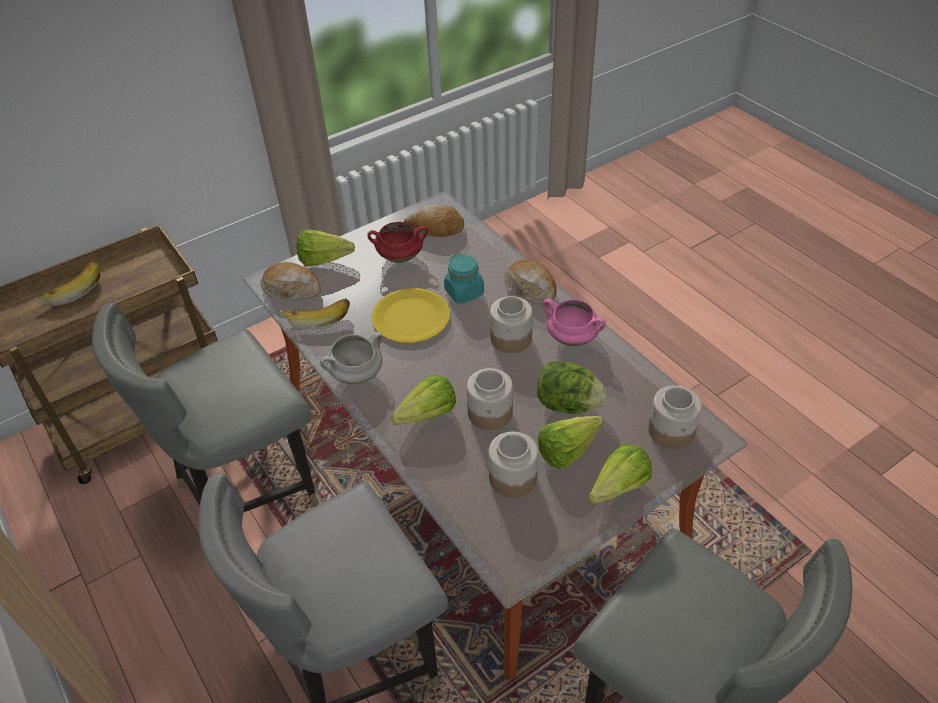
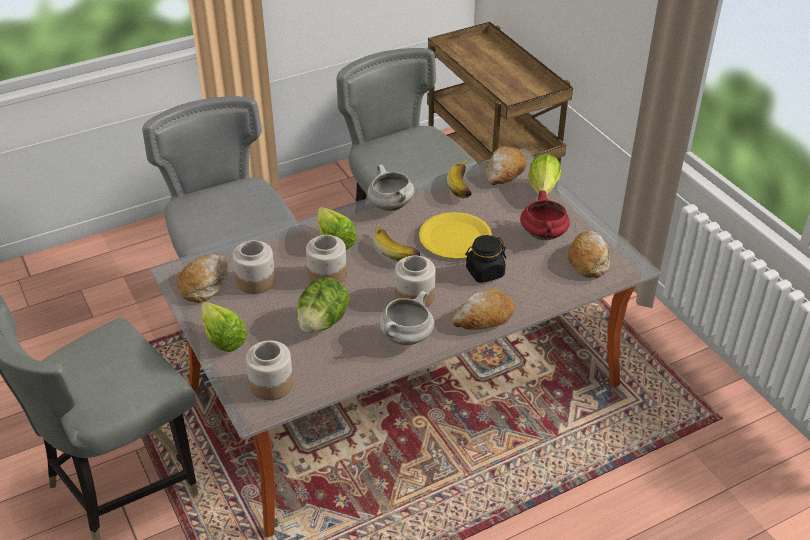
camera: 95 degrees right, 5 degrees down
banana [35,261,100,306] -> banana moved to [373,224,420,262]
turquoise jar [444,254,484,304] -> black jar [465,235,506,283]
lettuce [538,416,603,469] -> none
pink cooking pot [543,299,606,346] -> white cooking pot [379,291,434,345]
none -> bread [177,254,228,303]

